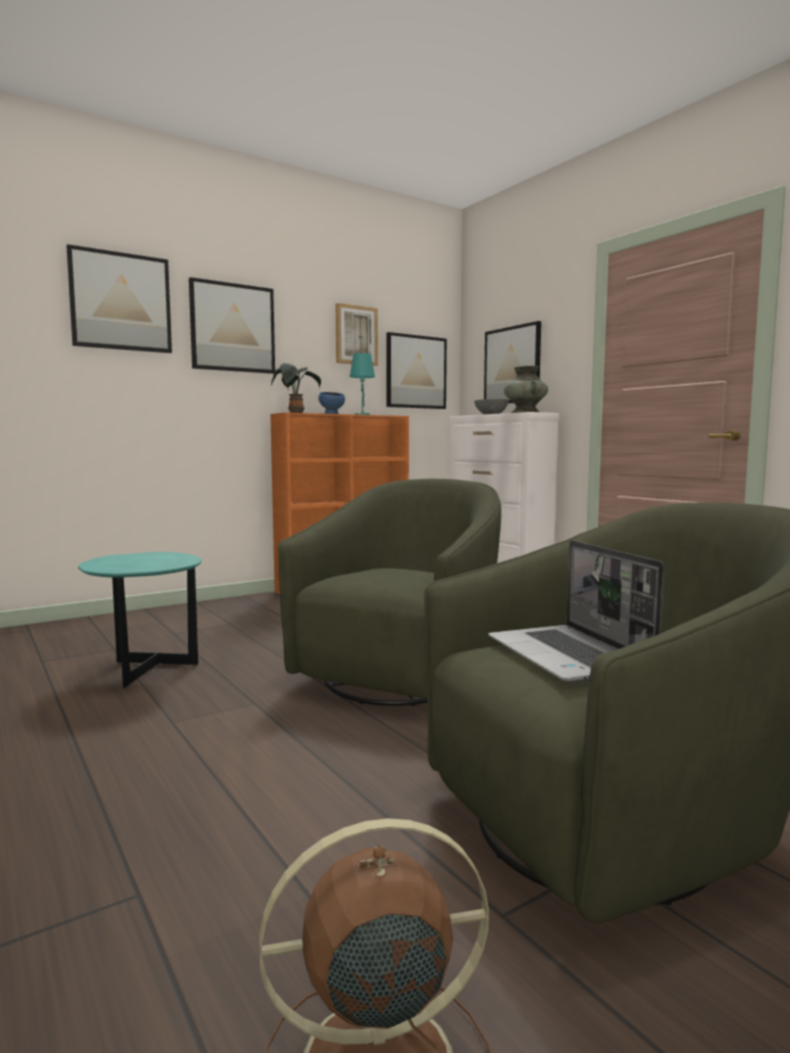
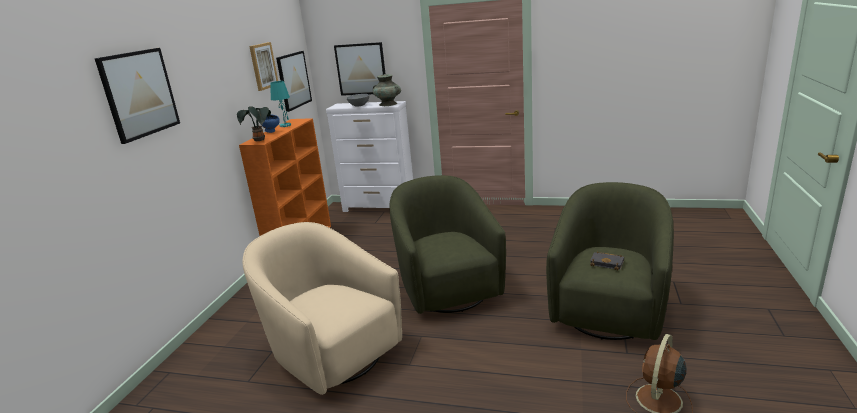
camera: 40 degrees left, 15 degrees up
turquoise side table [78,552,201,689] -> beige armchair [242,222,402,395]
picture [189,277,275,374] -> none
laptop [488,540,664,683] -> black book [590,251,624,270]

